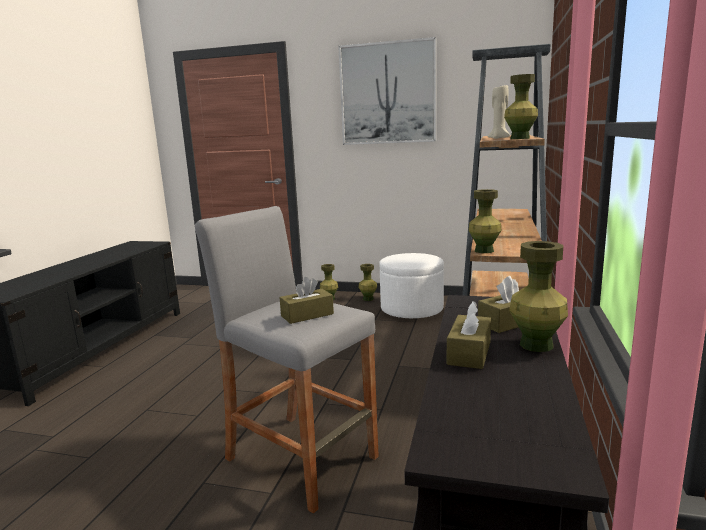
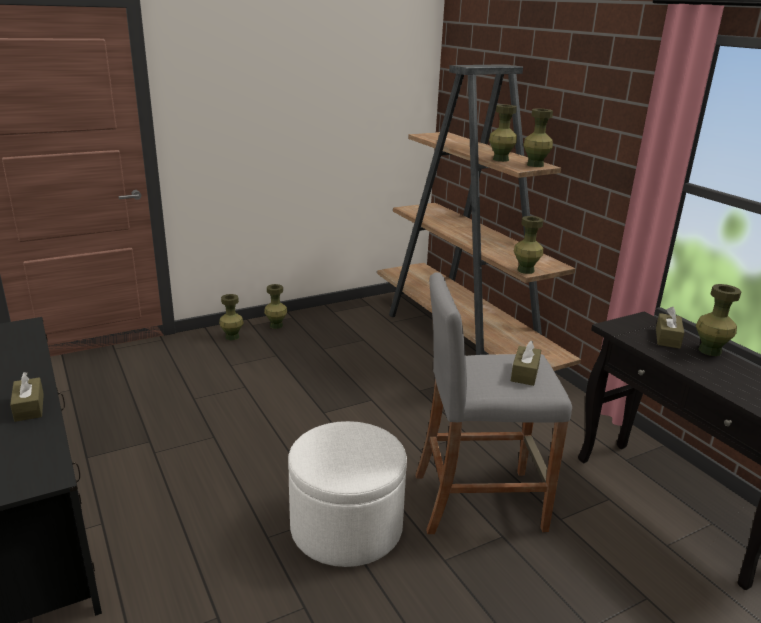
camera: 45 degrees left, 10 degrees up
picture [338,37,436,145] -> none
white ottoman [379,253,444,318] -> white ottoman moved to [288,421,407,567]
brown tissue box [447,301,491,369] -> brown tissue box moved to [10,372,44,422]
beige candle [488,85,510,139] -> green vase [489,104,517,162]

